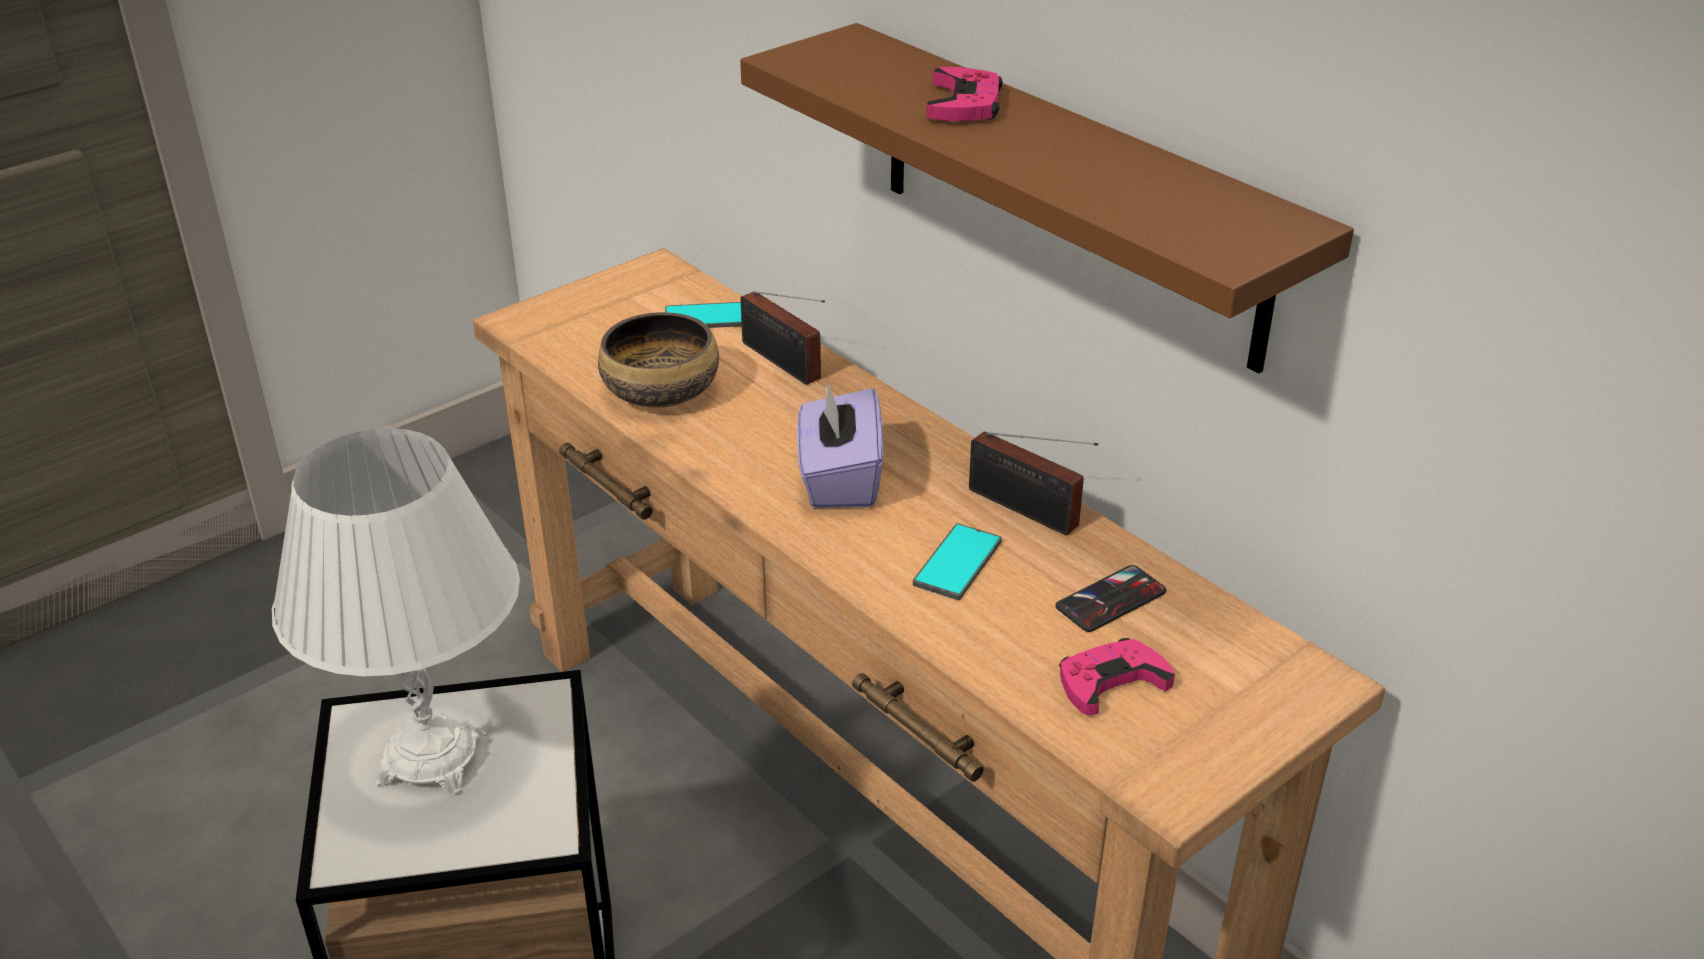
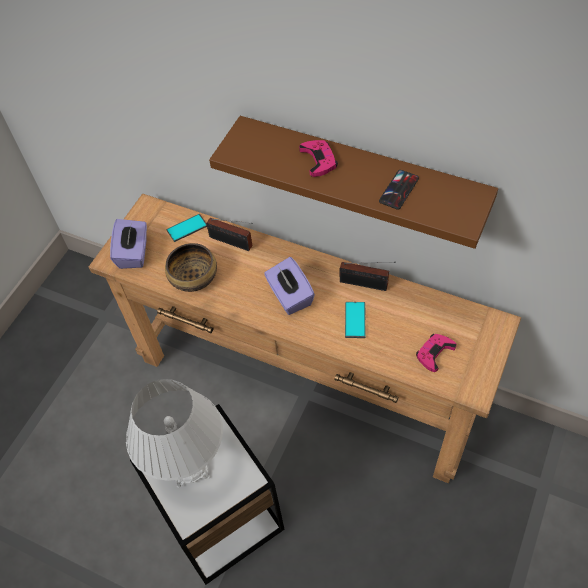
camera: 20 degrees left, 20 degrees up
phone [1056,565,1166,632] -> phone moved to [379,170,419,210]
none -> purple tissue box [110,219,147,269]

